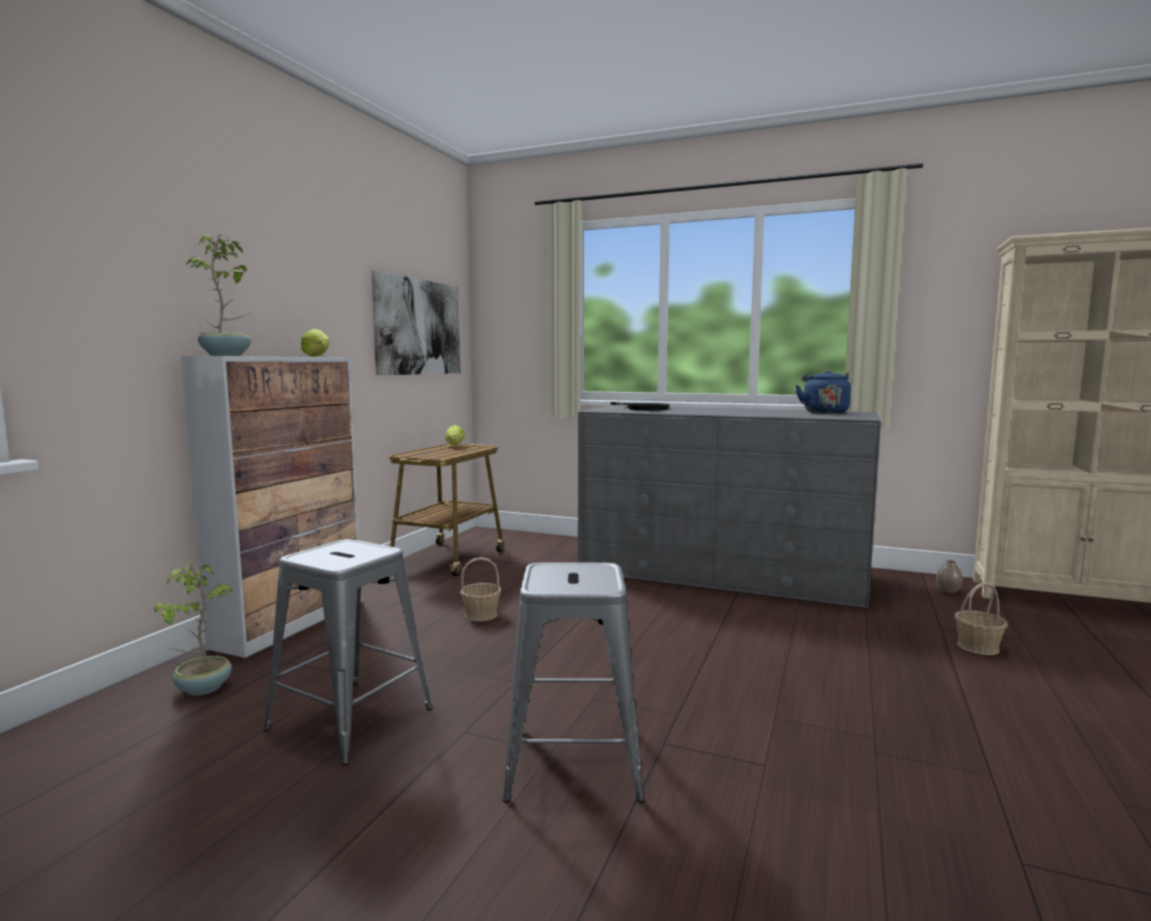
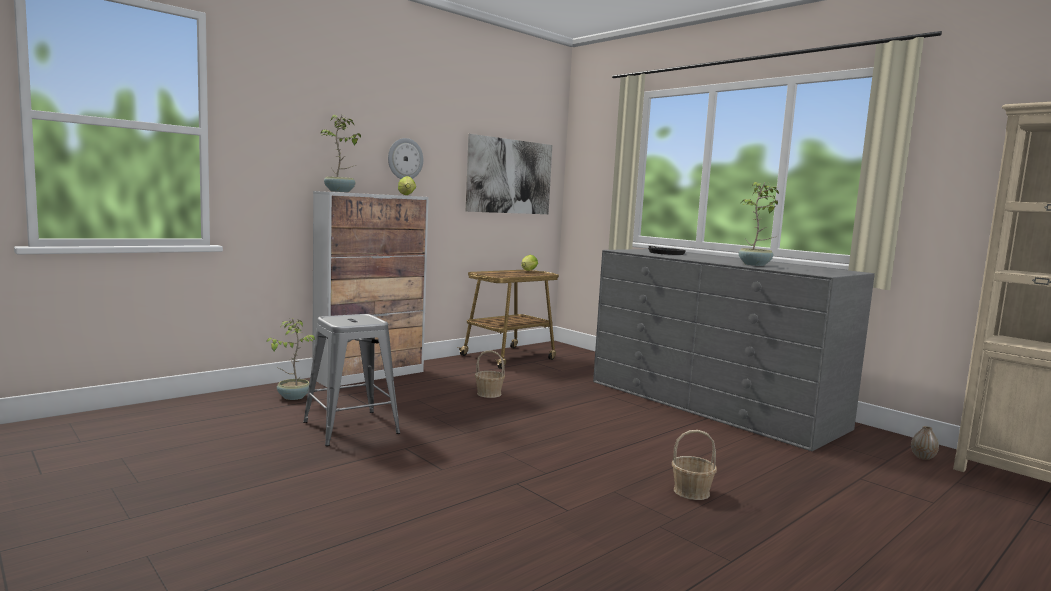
camera: 25 degrees right, 0 degrees up
grey stool [502,563,644,803] -> none
blue kettle [795,370,851,414] -> none
basket [954,582,1008,655] -> basket moved to [672,430,717,500]
none -> wall clock [388,138,423,179]
none -> potted plant [738,182,779,266]

